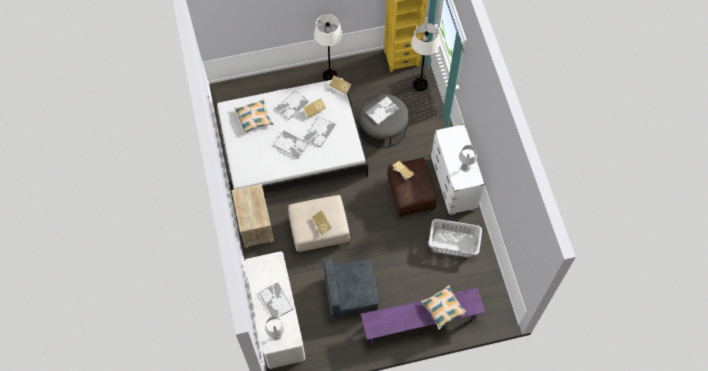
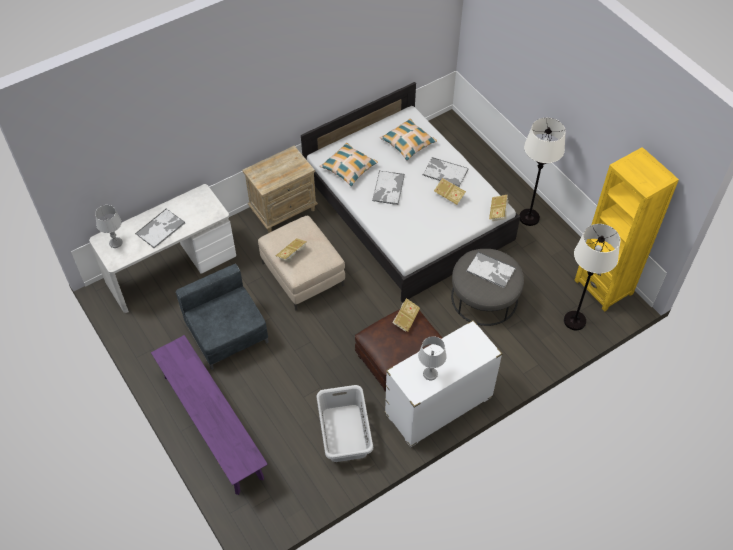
camera: 70 degrees right, 10 degrees down
tray [304,117,335,148] -> none
pillow [421,285,468,329] -> pillow moved to [320,143,378,186]

